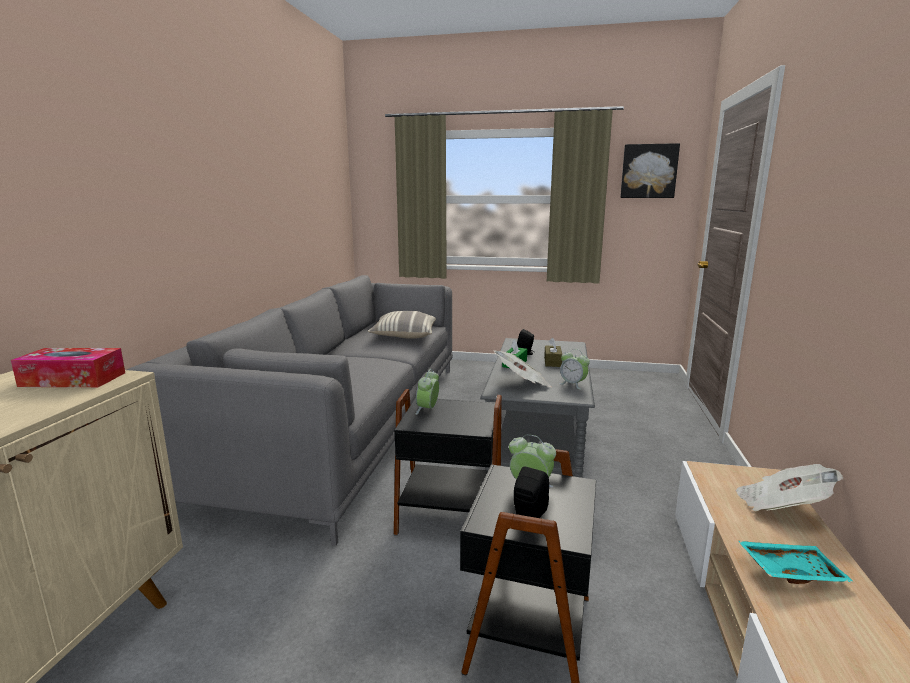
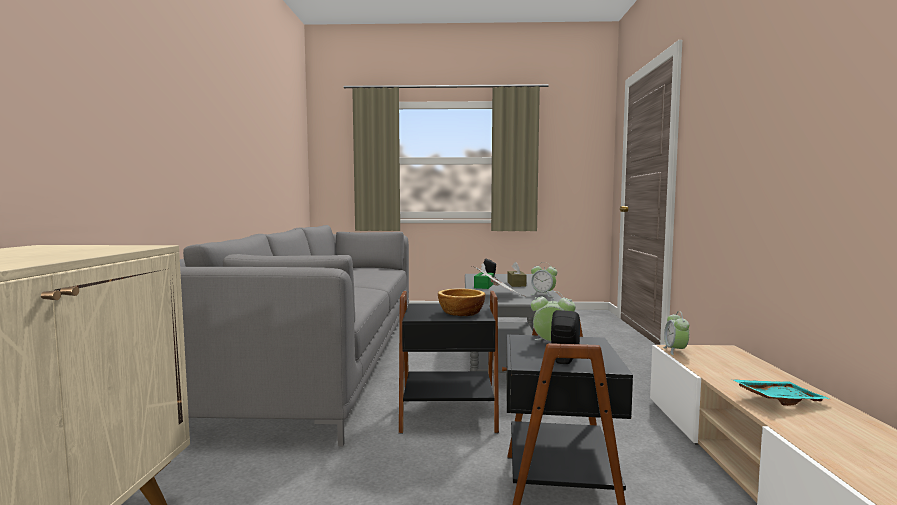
camera: 10 degrees left, 10 degrees down
tissue box [11,348,125,387] -> none
pillow [368,311,436,339] -> none
alarm clock [415,369,439,415] -> alarm clock moved to [663,311,689,355]
picture [620,143,680,198] -> none
newspaper [736,464,843,511] -> none
none -> bowl [438,288,485,316]

